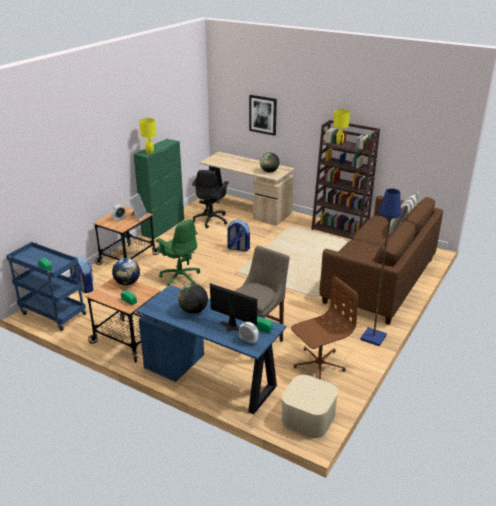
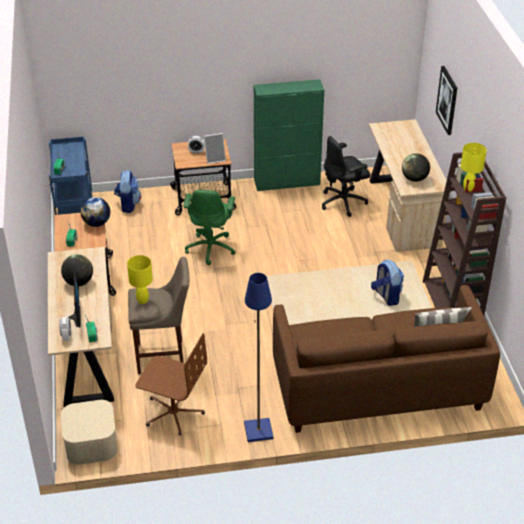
camera: 50 degrees right, 10 degrees up
blue desk [136,285,286,414] -> beige desk [48,247,114,407]
yellow table lamp [139,118,156,154] -> yellow table lamp moved to [127,255,153,304]
backpack [227,220,250,252] -> backpack moved to [371,259,404,306]

